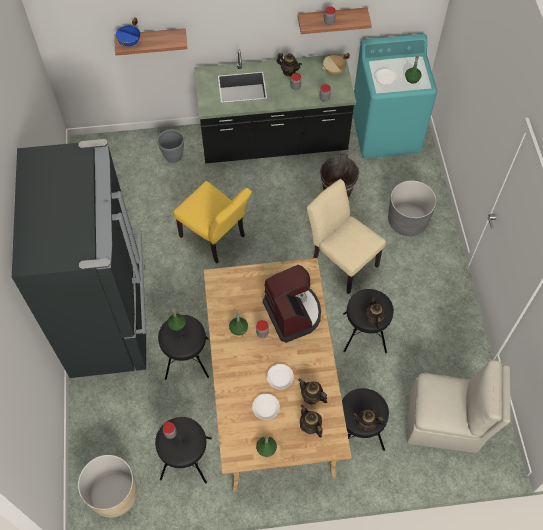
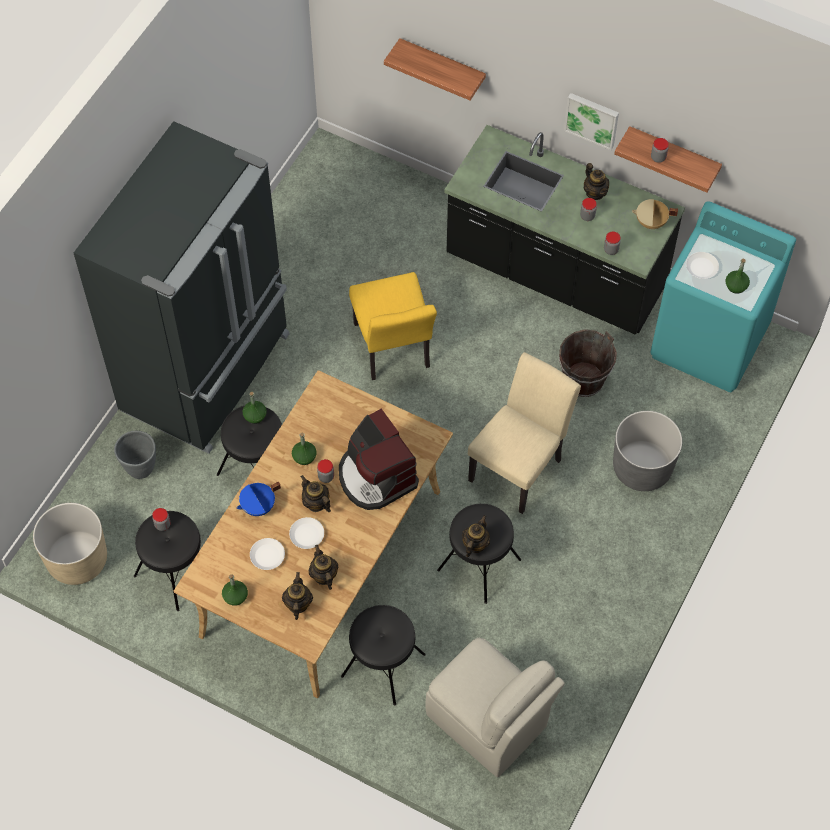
camera: 35 degrees right, 0 degrees up
blue cooking pot [116,18,140,47] -> blue cooking pot moved to [237,482,281,516]
grey planter [157,129,184,163] -> grey planter moved to [114,431,156,479]
coffee machine [263,265,321,343] -> coffee machine turned 135 degrees clockwise [339,409,419,510]
beige chair [307,179,386,294] -> beige chair turned 45 degrees clockwise [468,352,581,514]
teapot [352,409,384,432] -> teapot moved to [301,475,331,512]
none -> picture [564,93,619,150]

